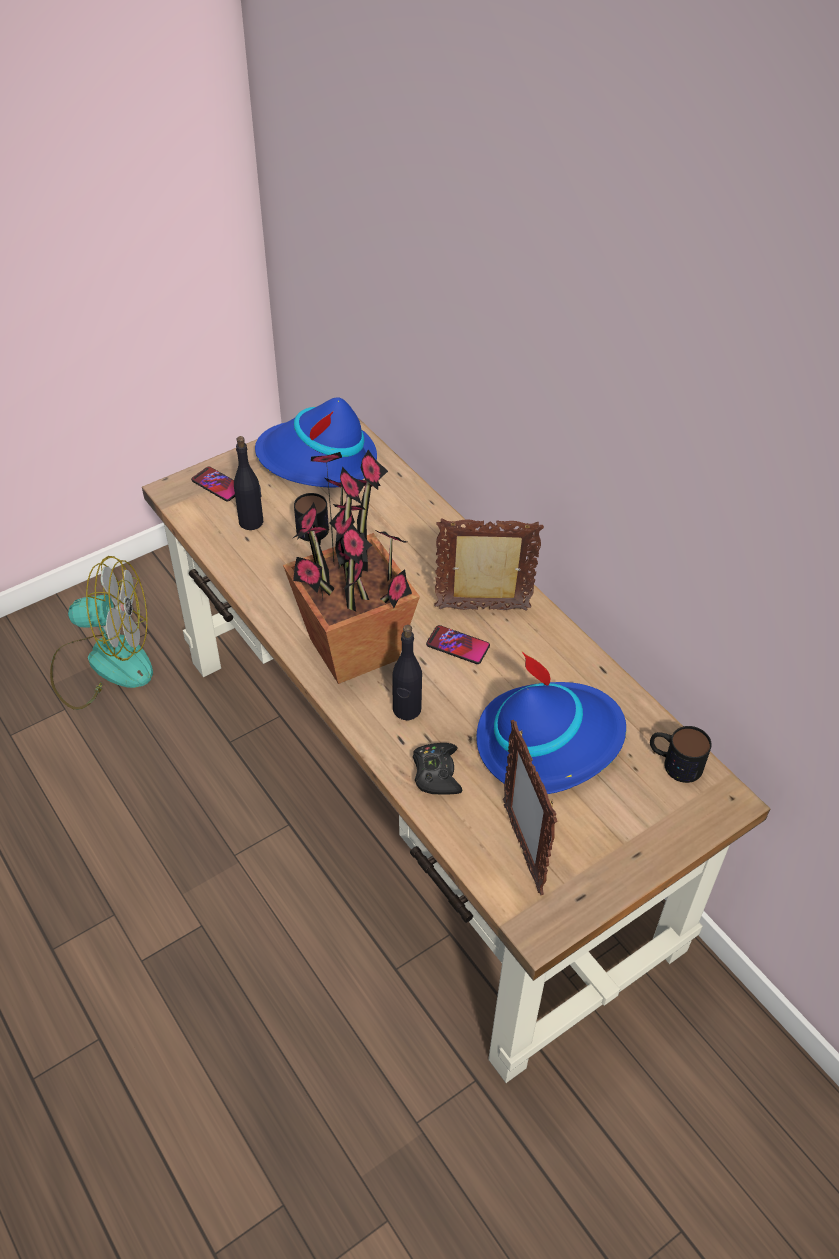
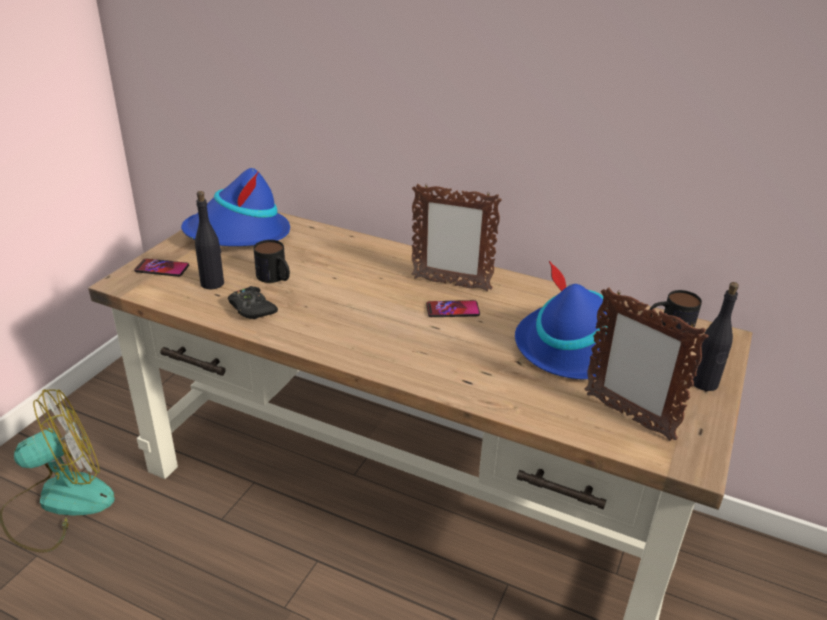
camera: 30 degrees left, 15 degrees down
potted plant [283,450,420,684] -> none
black bottle [392,625,422,720] -> black bottle moved to [692,282,739,391]
black game controller [413,743,462,795] -> black game controller moved to [228,286,278,319]
picture frame [435,519,544,611] -> picture frame turned 135 degrees counterclockwise [412,184,502,292]

